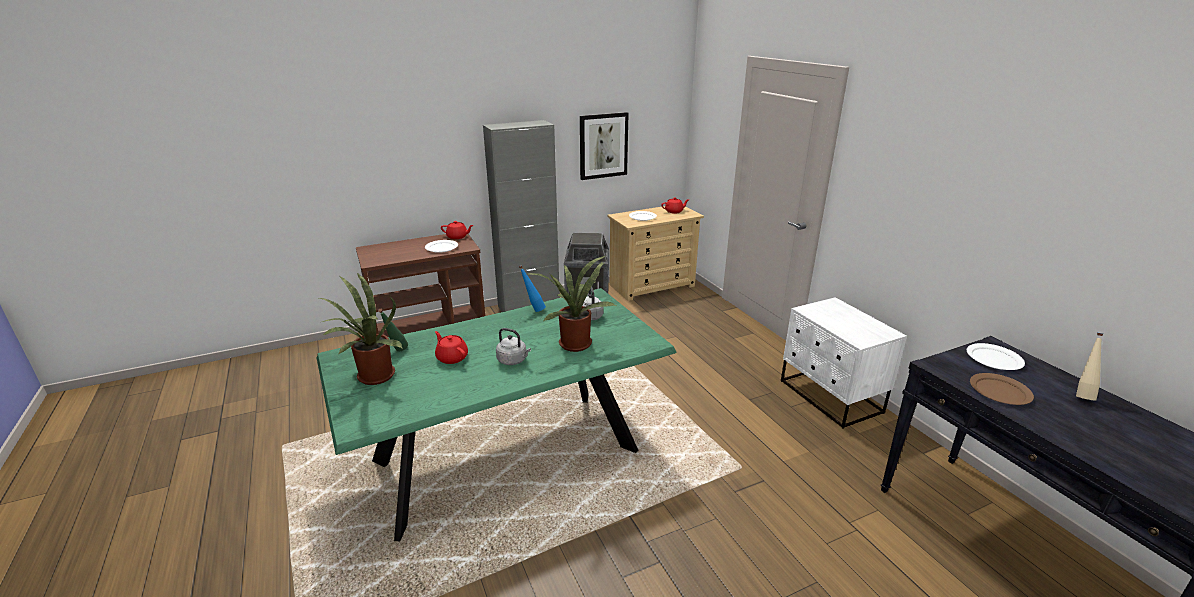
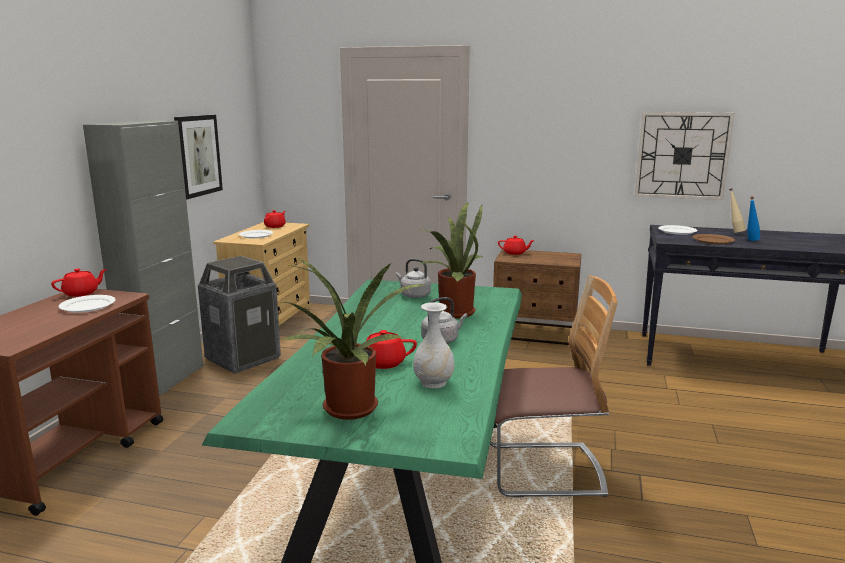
camera: 50 degrees left, 10 degrees down
green bottle [378,309,408,351] -> none
blue bottle [519,265,546,312] -> blue bottle moved to [747,196,760,241]
white nightstand [781,297,907,429] -> brown nightstand [493,249,581,345]
none -> white vase [413,302,454,389]
none -> chair [490,275,617,497]
none -> red teapot [498,236,535,255]
none -> wall clock [635,112,734,200]

